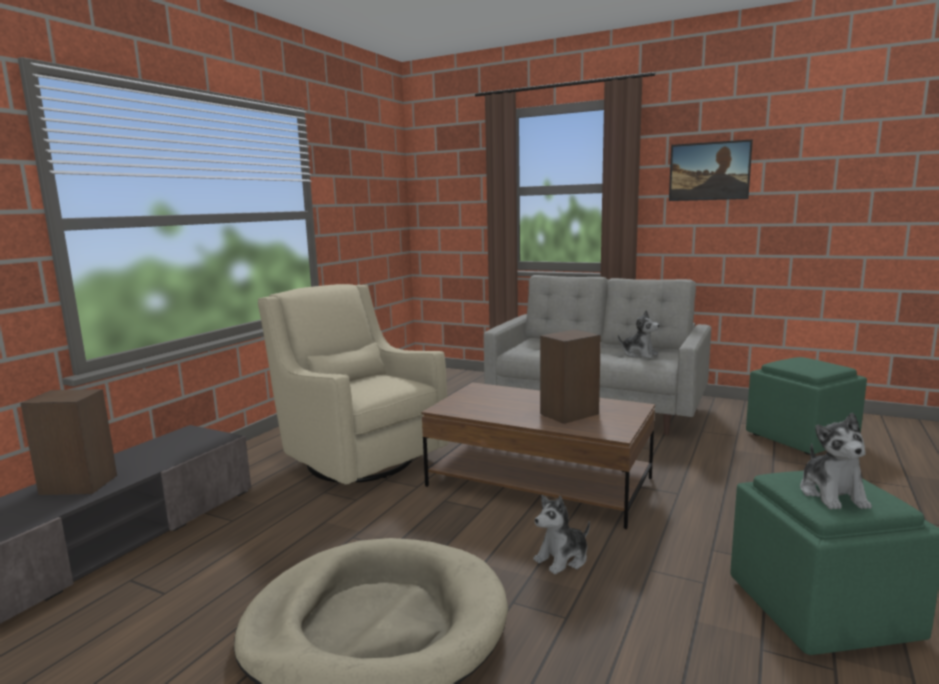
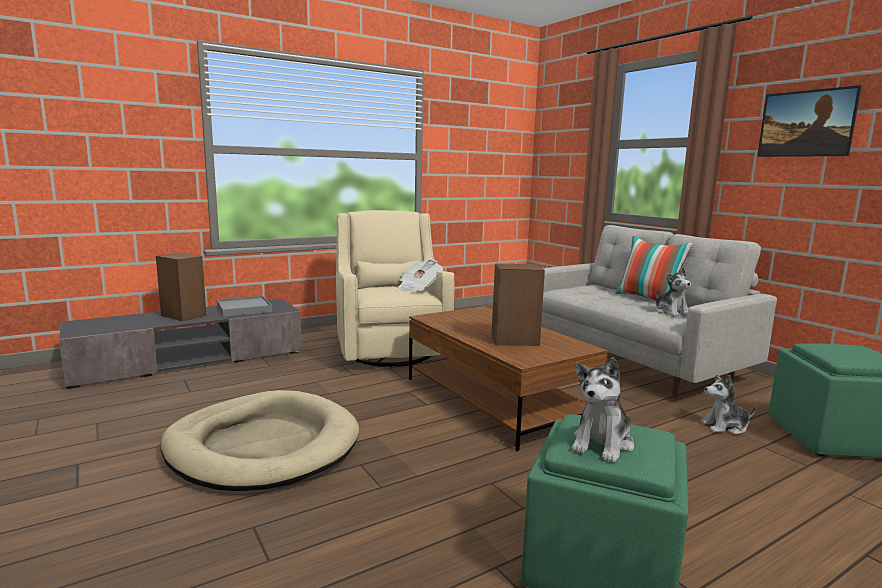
camera: 30 degrees right, 0 degrees up
plush toy [533,495,590,574] -> plush toy moved to [700,375,756,435]
none -> grey tray [217,296,272,317]
none -> newspaper [397,259,443,292]
none -> pillow [615,236,693,300]

